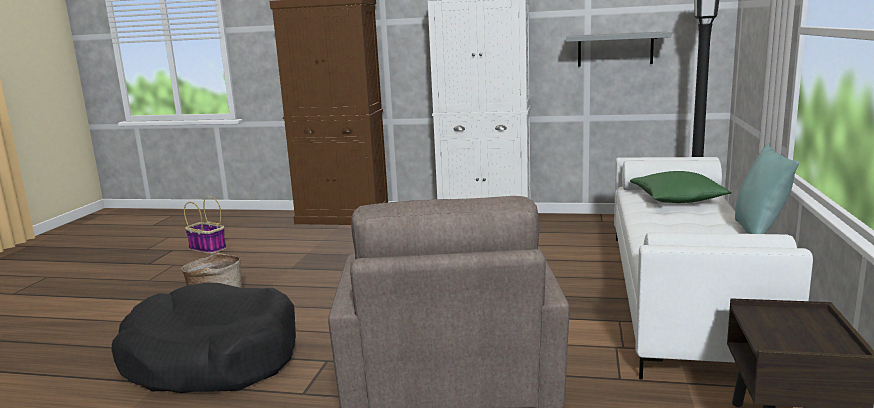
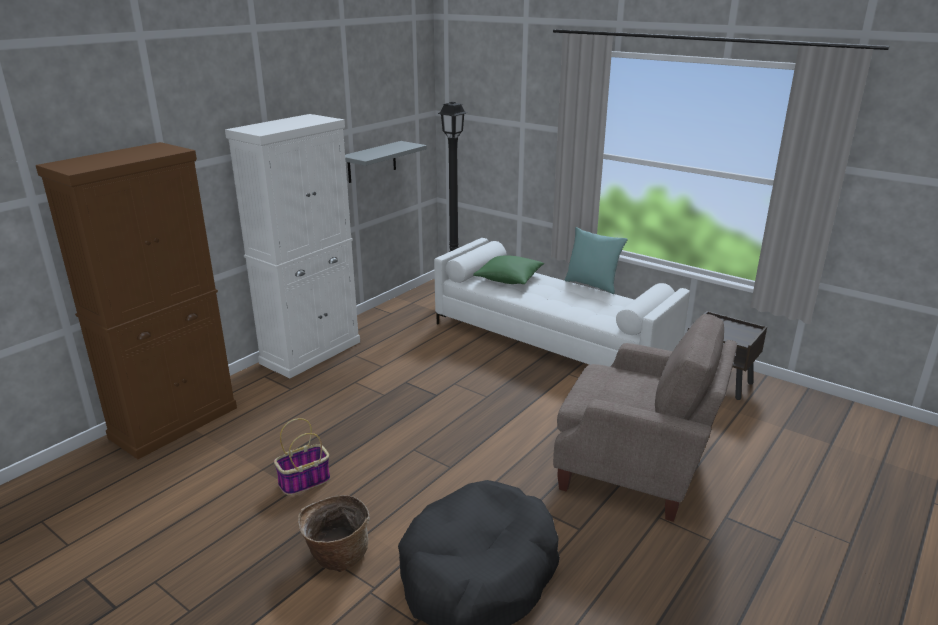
camera: 65 degrees left, 10 degrees up
basket [184,196,226,254] -> basket moved to [274,418,330,495]

